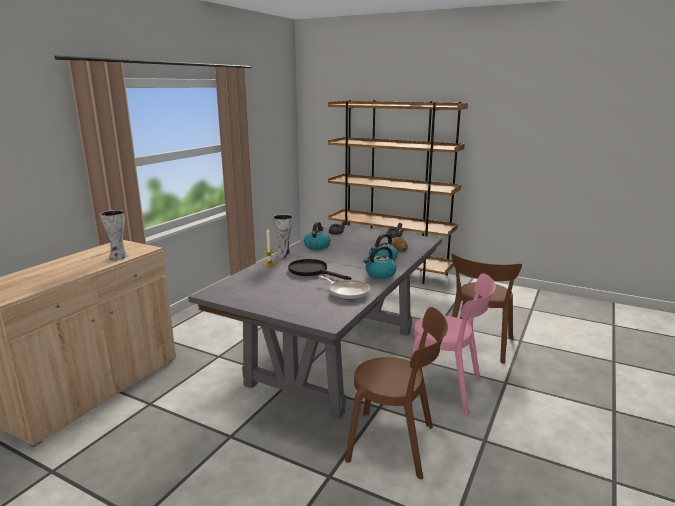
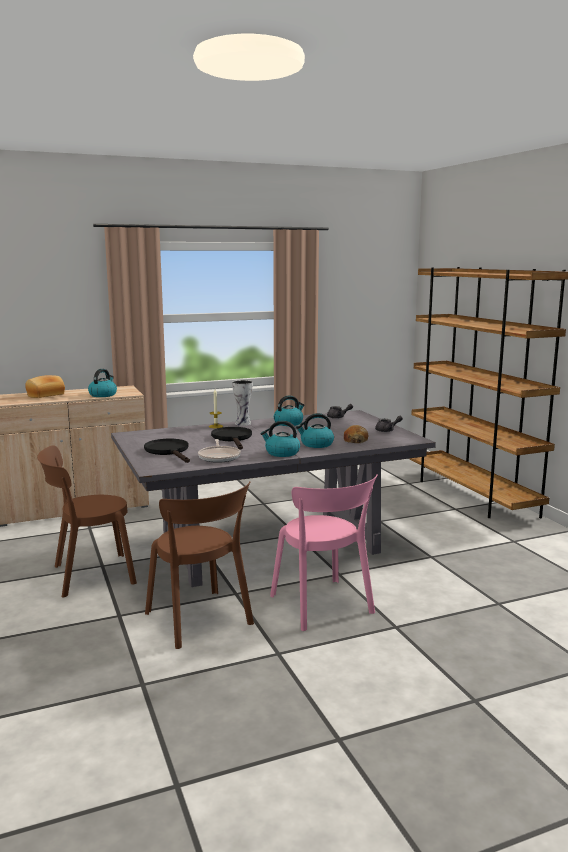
camera: 40 degrees right, 5 degrees down
vase [100,210,128,260] -> kettle [88,369,117,397]
brown chair [452,253,522,364] -> brown chair moved to [37,445,137,597]
none -> bread [25,375,65,398]
none -> black frying pan [144,439,190,463]

